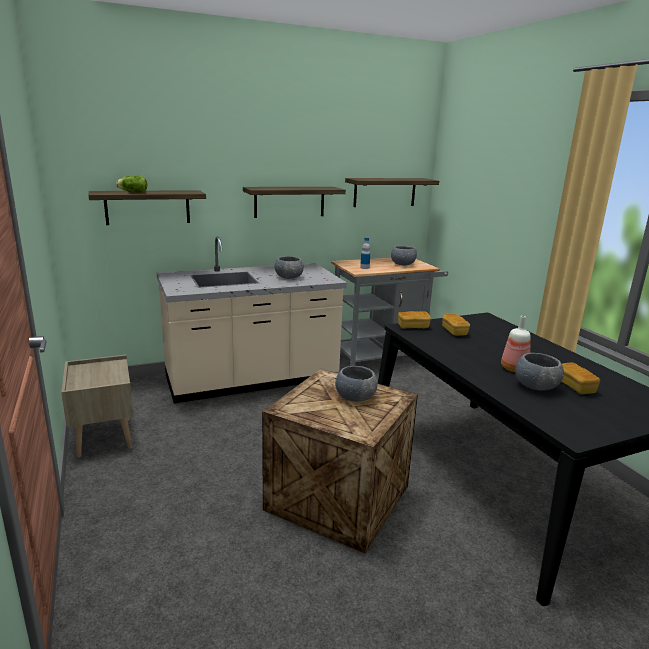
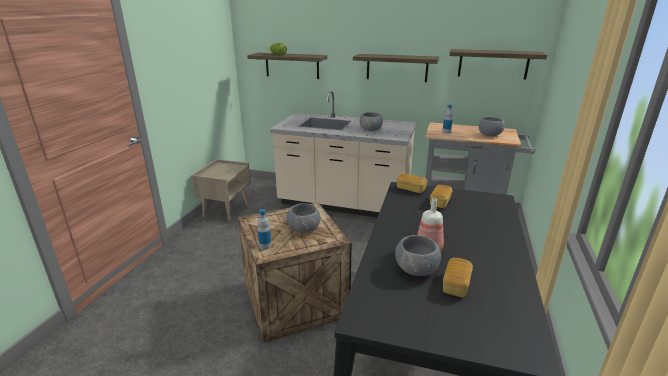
camera: 40 degrees right, 5 degrees up
none -> bottle [257,209,272,250]

